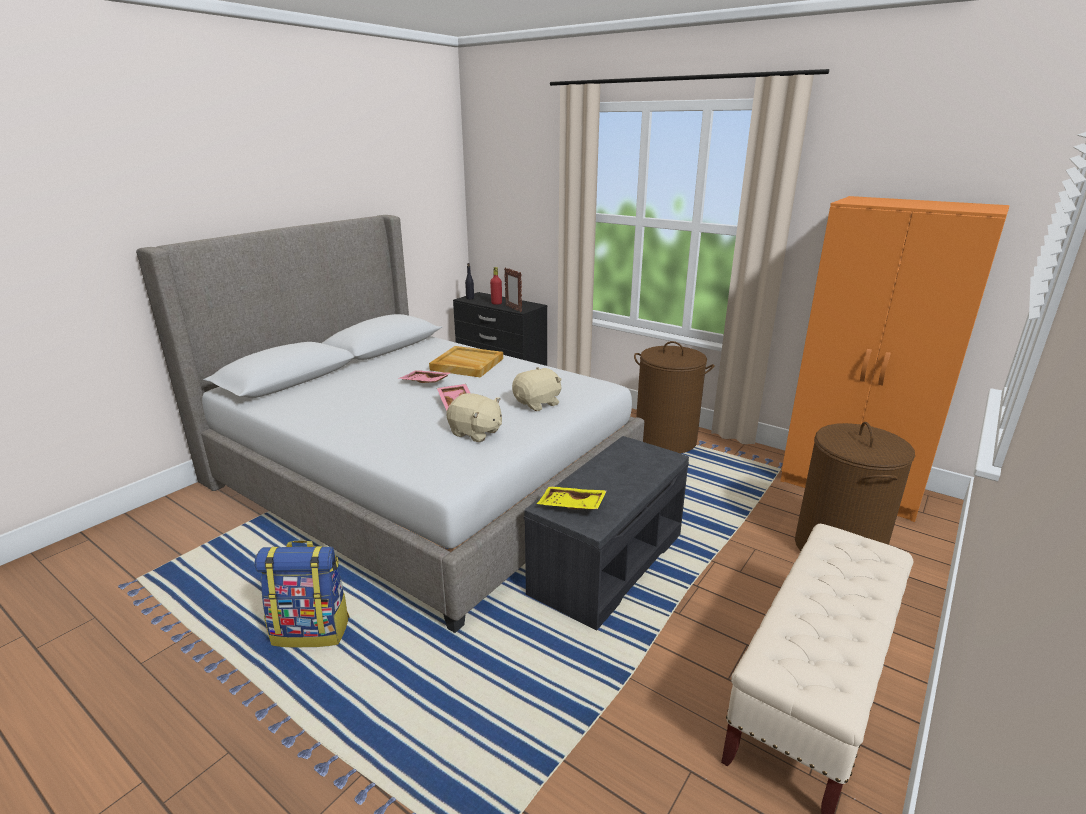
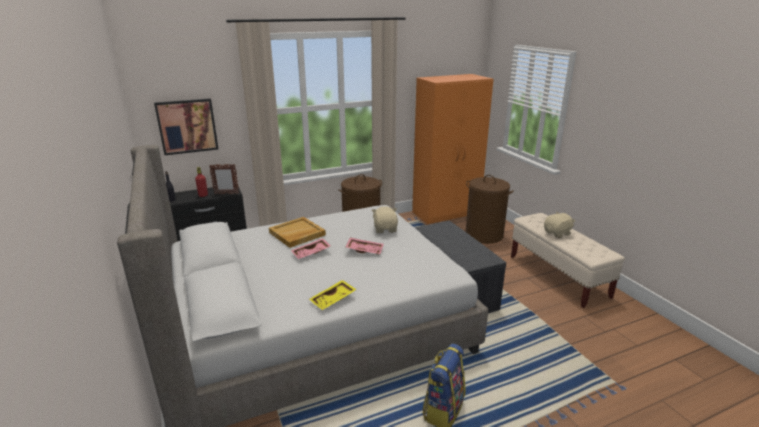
camera: 60 degrees left, 0 degrees up
beige plush toy [446,393,502,442] -> beige plush toy moved to [544,212,575,238]
yellow tray [537,487,607,510] -> yellow tray moved to [309,280,357,310]
none -> picture [154,98,218,155]

